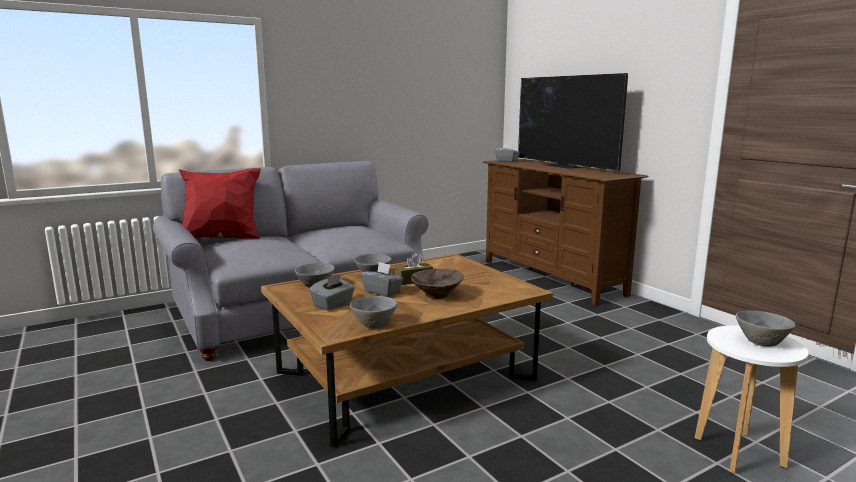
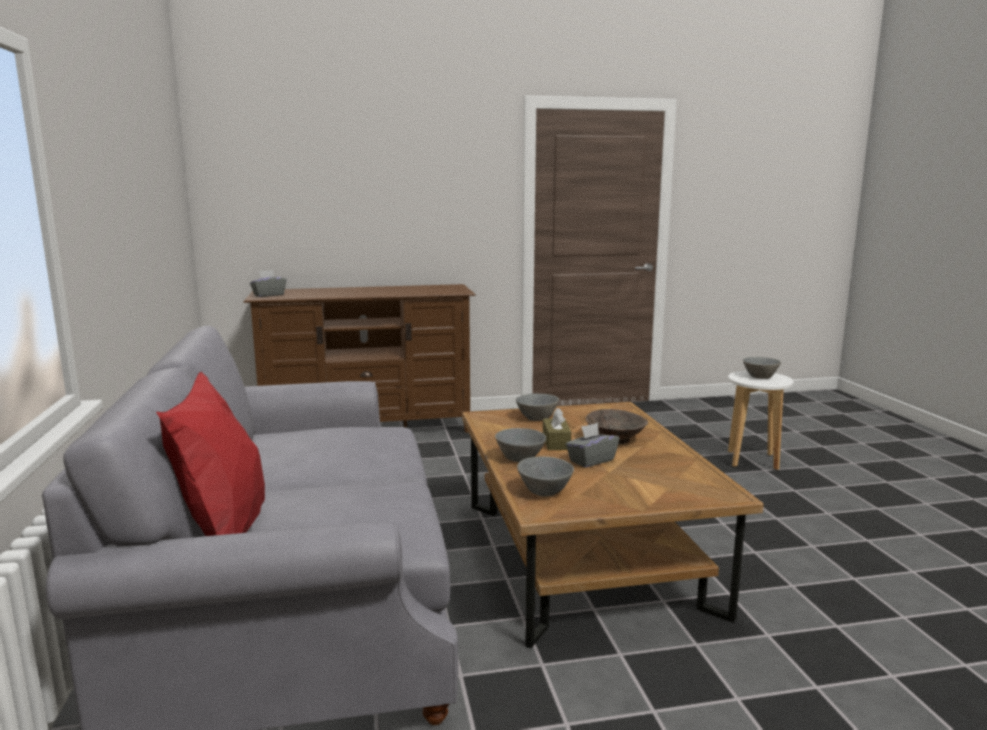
camera: 70 degrees left, 0 degrees up
grey tissue box [309,274,355,310] -> none
grey bowl [350,296,398,328] -> grey bowl moved to [516,393,559,421]
television [518,73,628,171] -> none

